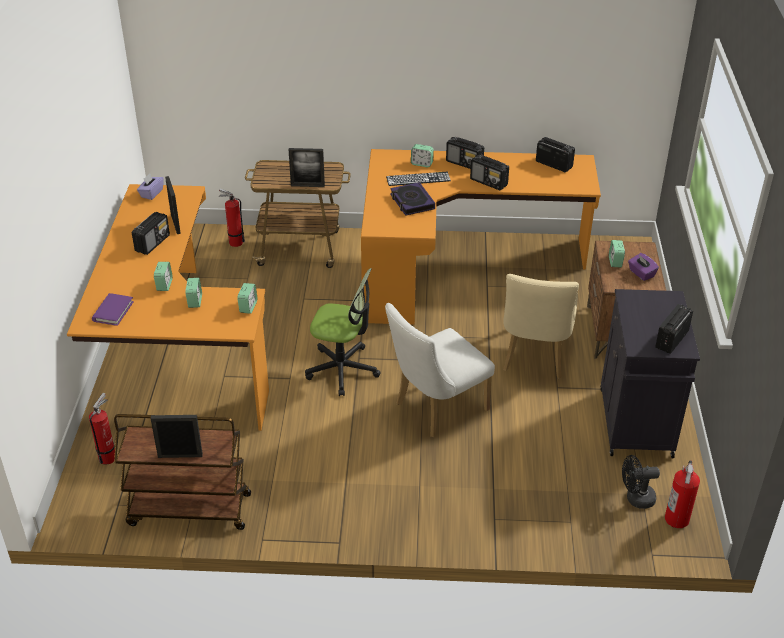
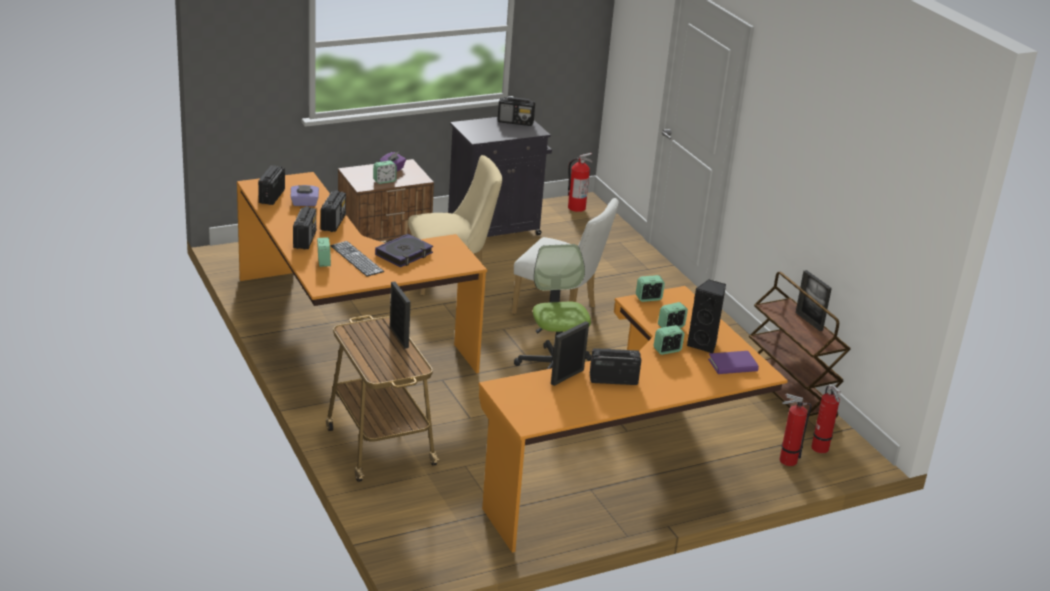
camera: 120 degrees left, 10 degrees down
purple tissue box [137,174,164,200] -> purple tissue box moved to [291,185,319,206]
fire extinguisher [219,188,245,247] -> fire extinguisher moved to [811,385,841,453]
black fan [622,455,660,509] -> none
none -> black speaker [687,279,726,353]

